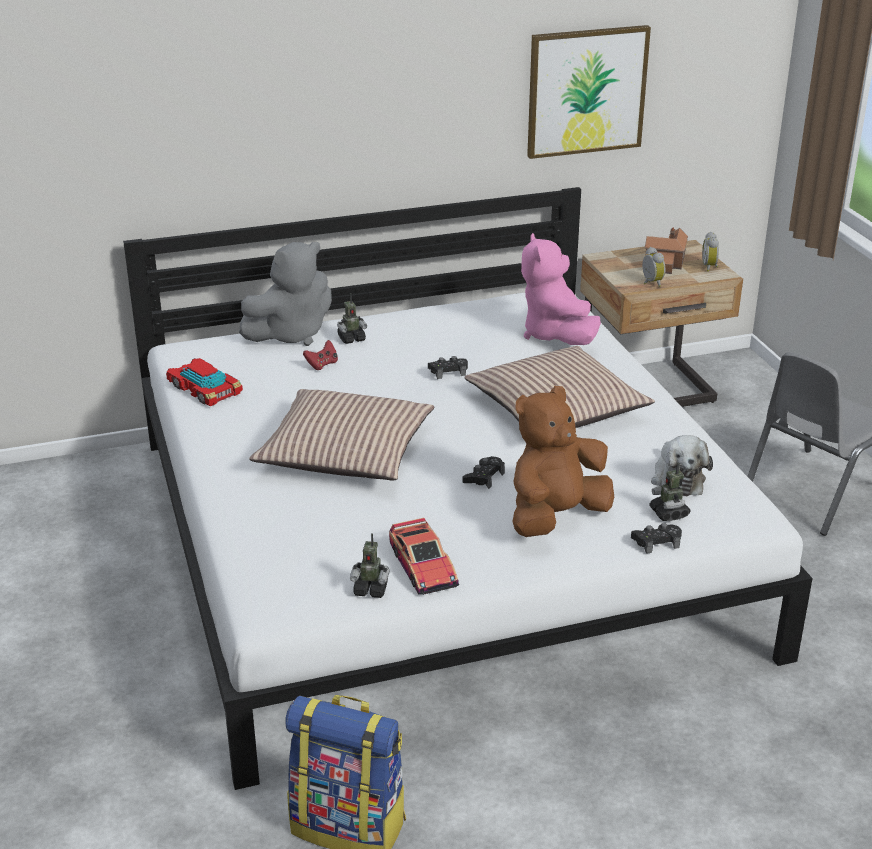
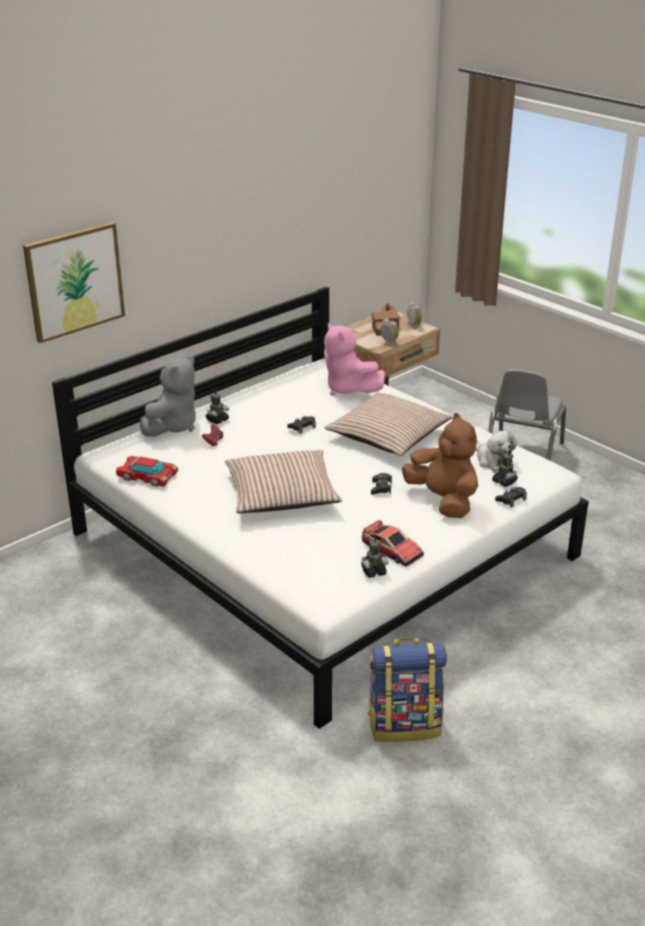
camera: 25 degrees left, 0 degrees up
brown plush toy [512,386,614,537] -> brown plush toy turned 120 degrees clockwise [402,413,478,518]
picture [527,25,651,159] -> picture moved to [23,222,125,343]

